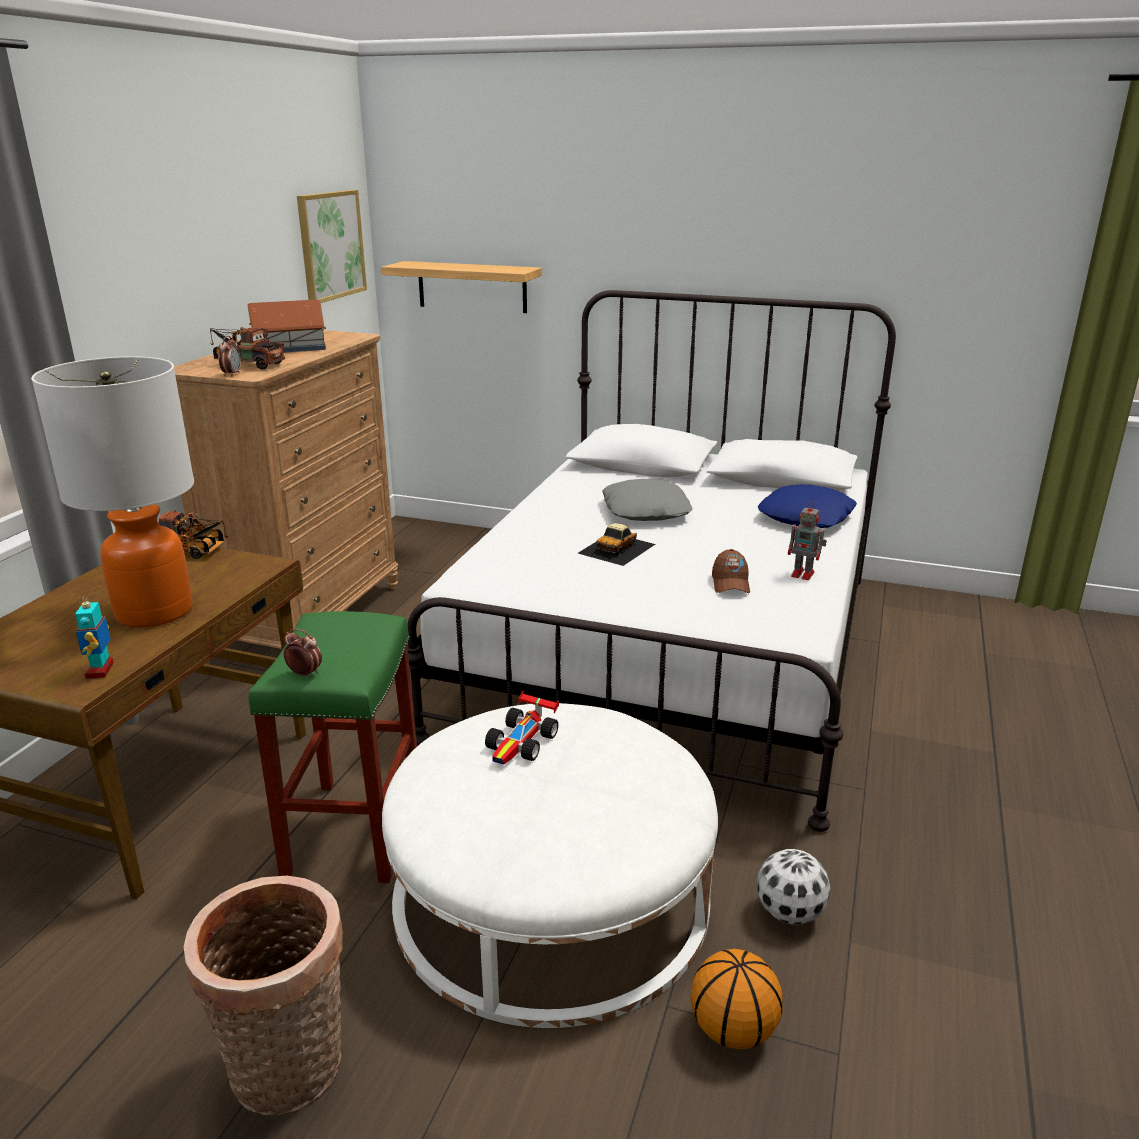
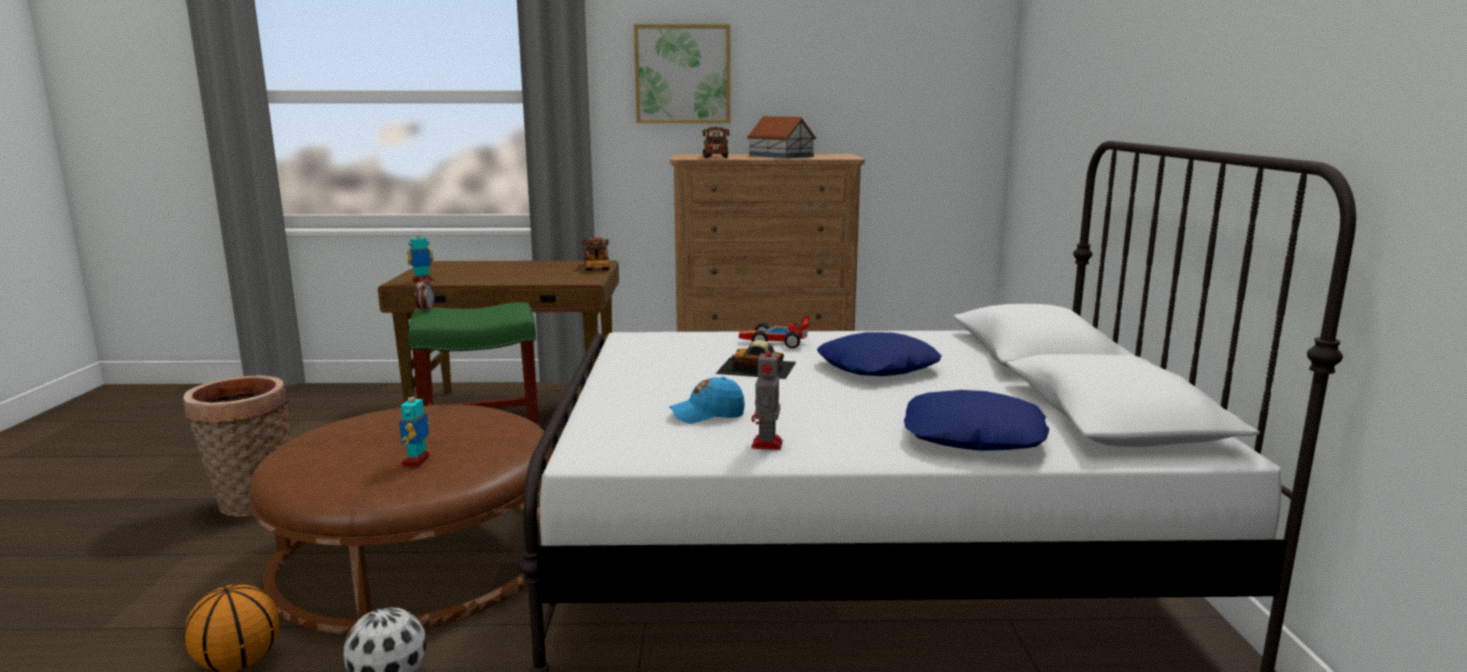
camera: 70 degrees right, 10 degrees down
table lamp [31,356,194,628] -> none
alarm clock [219,336,241,376] -> none
picture [297,190,367,303] -> picture moved to [634,24,730,123]
shelf [381,261,542,313] -> none
white ottoman [382,703,718,1028] -> brown ottoman [250,405,552,634]
toy car [485,691,559,765] -> toy car moved to [739,316,809,348]
grey pillow [602,479,692,521] -> blue pillow [817,332,942,376]
brown cap [712,549,750,593] -> blue cap [669,377,745,424]
none -> toy robot [399,390,429,467]

